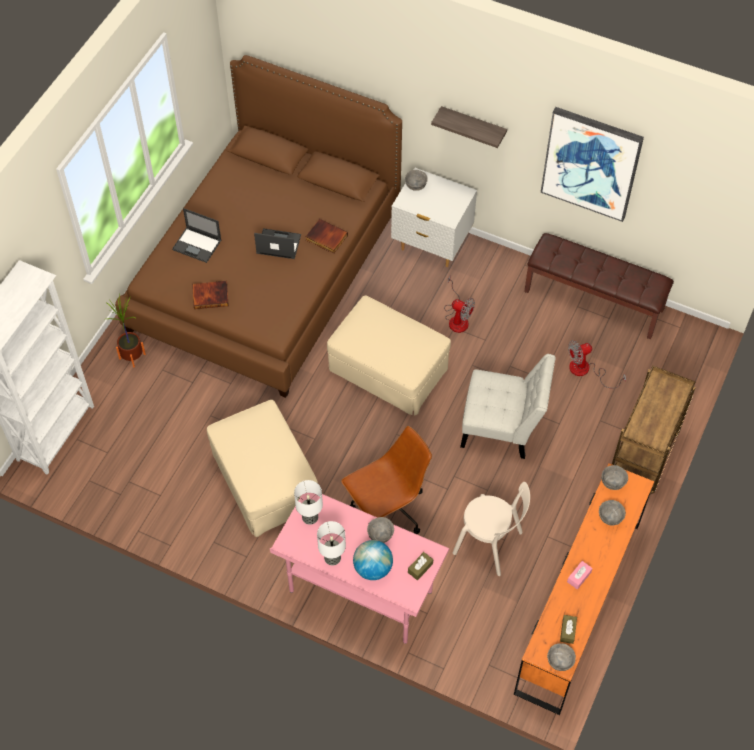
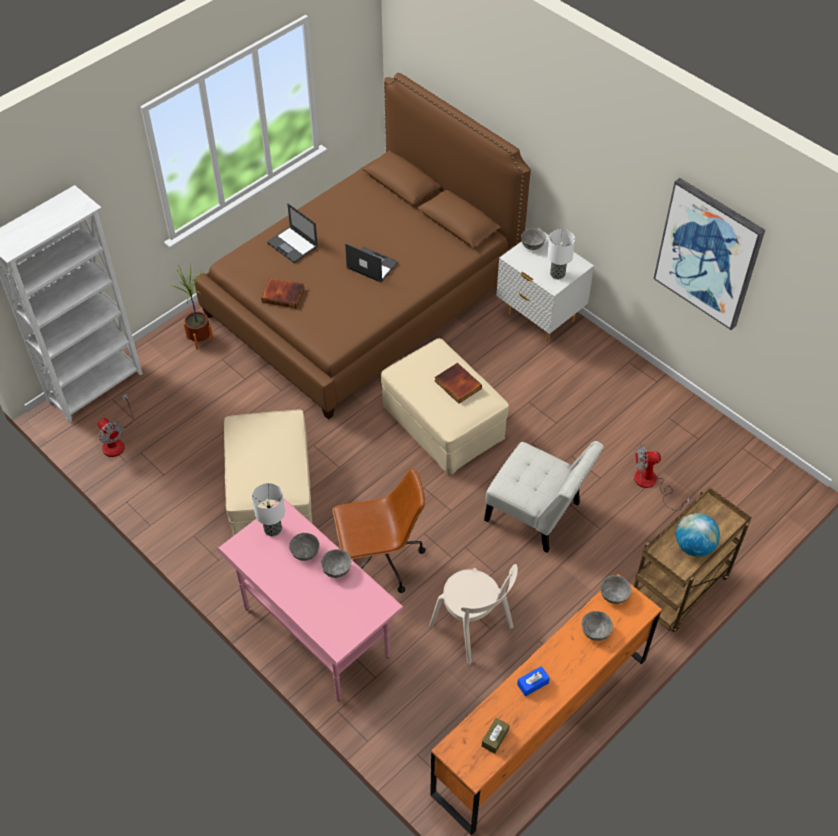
camera: 20 degrees right, 5 degrees down
book [306,219,348,254] -> book moved to [435,363,482,404]
table lamp [317,521,346,566] -> table lamp moved to [547,229,575,279]
globe [353,540,393,580] -> globe moved to [676,513,720,557]
brown tissue box [408,552,433,580] -> none
shelf [431,106,507,148] -> none
fan [444,275,475,333] -> fan moved to [98,393,133,457]
brown bench [524,233,674,339] -> none
grey bowl [547,643,576,671] -> grey bowl moved to [289,533,320,561]
pink tissue box [567,561,593,589] -> blue tissue box [517,666,550,696]

